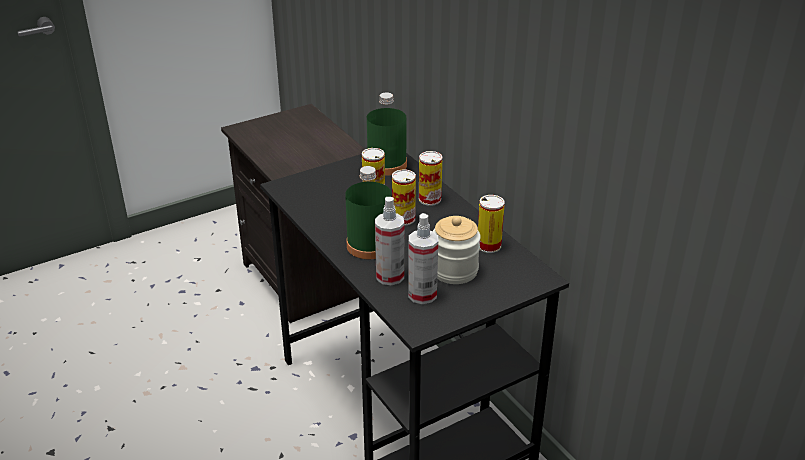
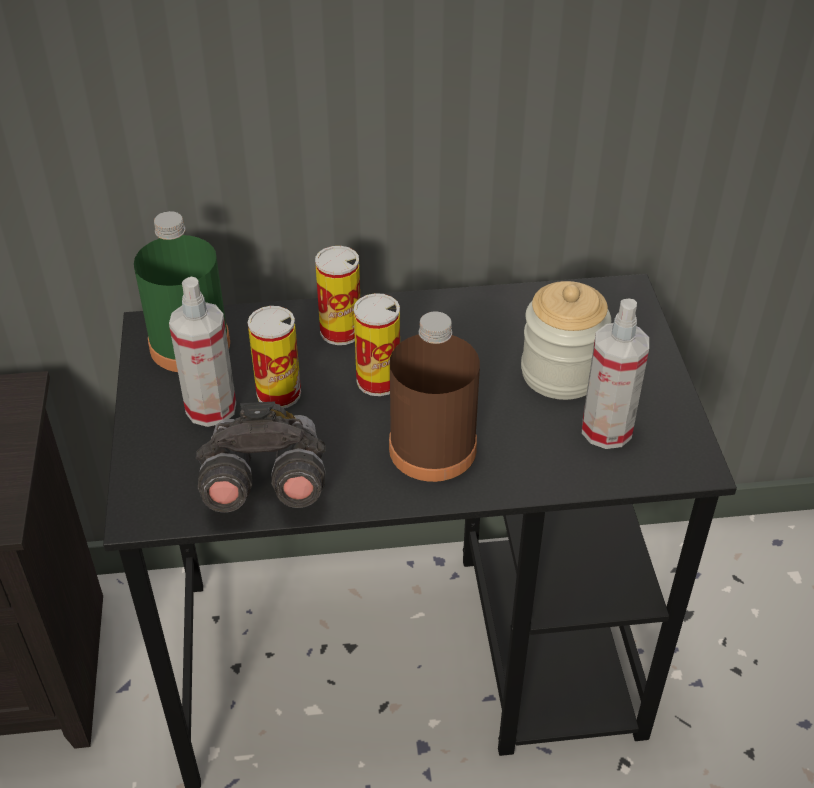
camera: 65 degrees left, 10 degrees up
green bottle [345,166,391,259] -> brown bottle [389,311,480,482]
spray bottle [375,197,404,285] -> spray bottle moved to [169,276,236,427]
can [478,195,505,253] -> none
none -> grey binoculars [196,401,326,513]

